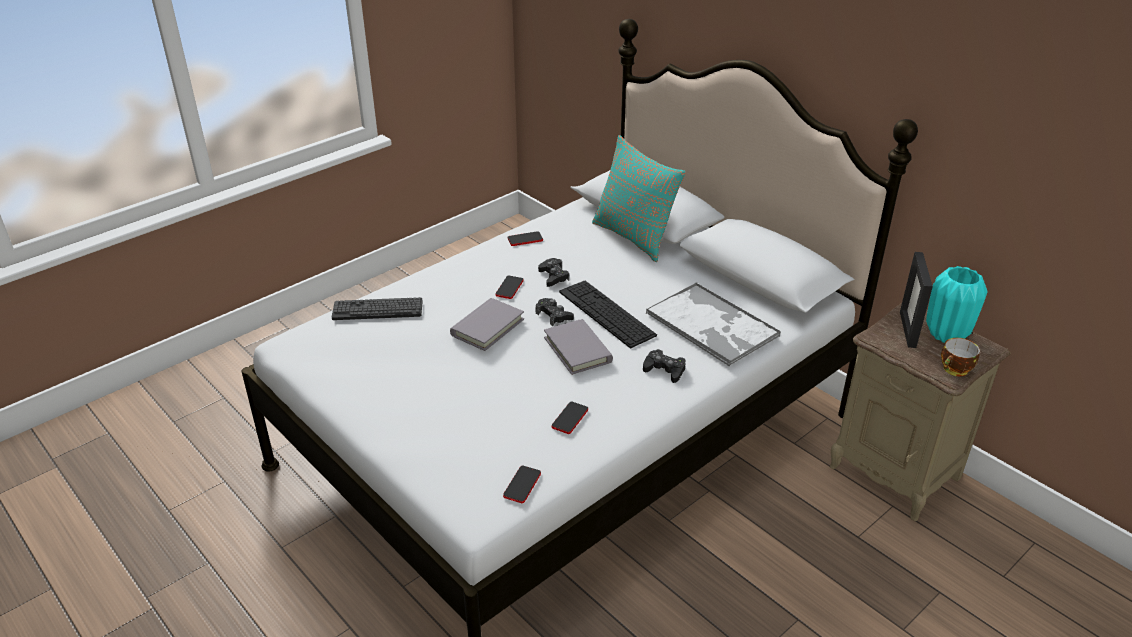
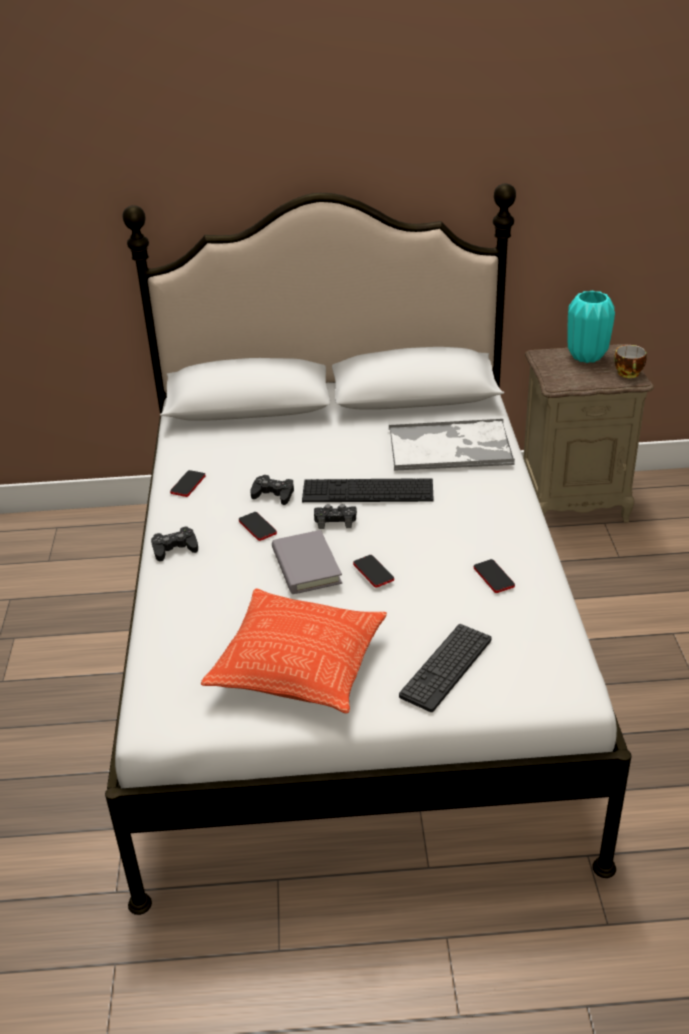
camera: 50 degrees left, 0 degrees up
keyboard [332,297,423,320] -> keyboard moved to [399,624,492,712]
phone [503,465,541,503] -> phone moved to [353,555,394,588]
grey book [544,319,613,375] -> none
turquoise pillow [592,135,686,262] -> none
black game controller [643,349,686,383] -> black game controller moved to [151,527,198,561]
picture frame [900,252,933,348] -> none
none -> orange pillow [201,588,387,714]

